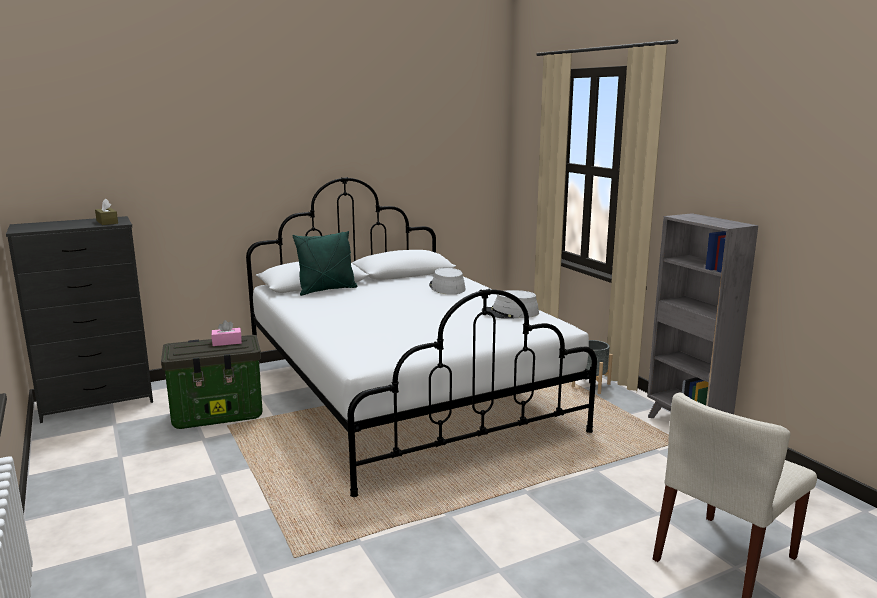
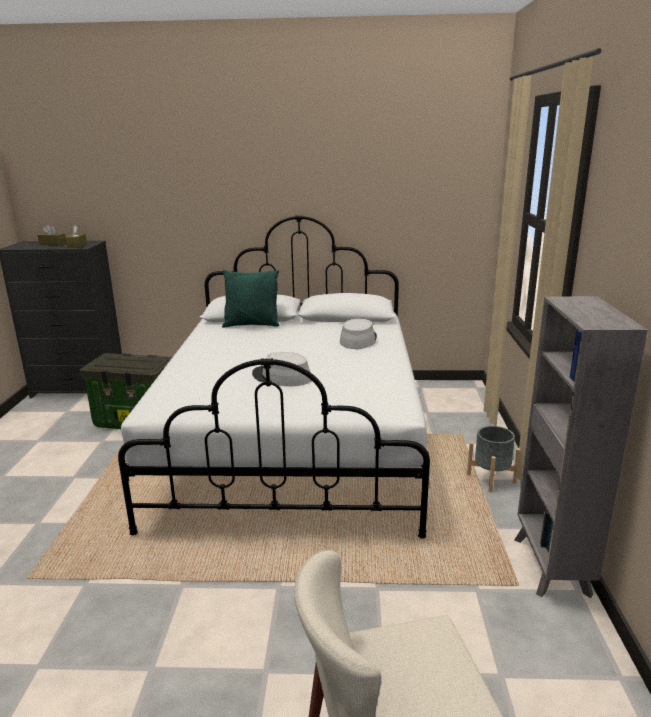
camera: 30 degrees right, 5 degrees up
pink tissue box [212,320,242,346] -> none
grey hat [482,290,539,319] -> grey hat moved to [252,352,311,386]
none -> brown tissue box [37,224,67,245]

